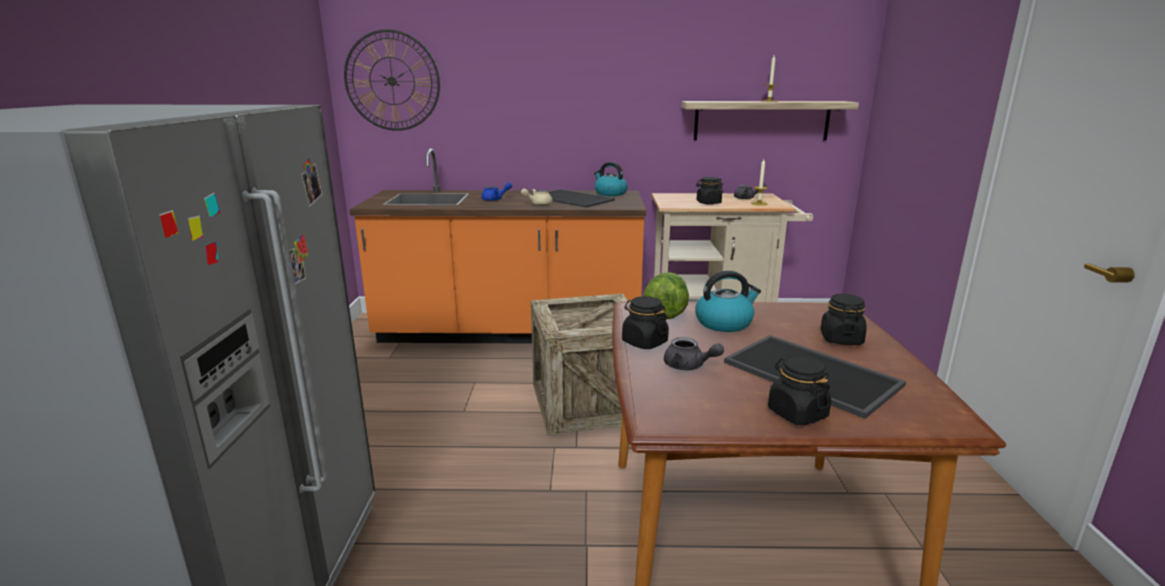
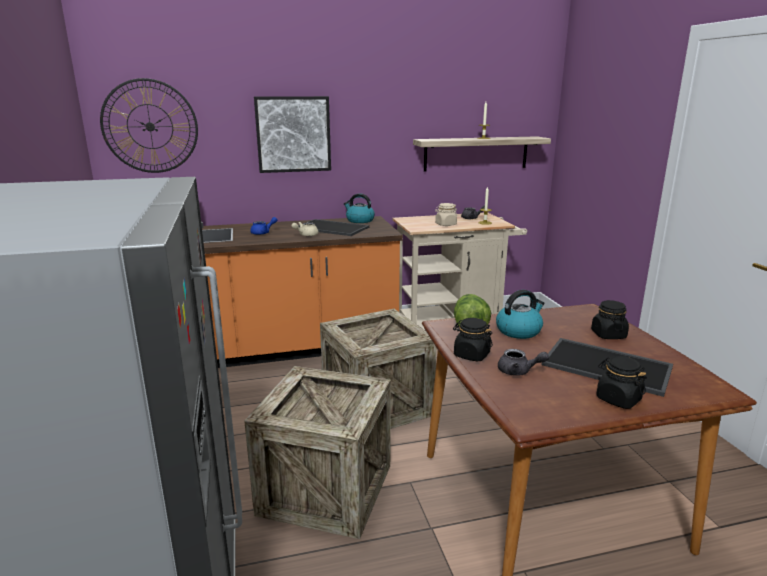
camera: 15 degrees left, 0 degrees up
black jar [696,177,723,205] -> beige jar [435,203,457,226]
none -> crate [244,366,391,539]
none -> picture [254,96,331,173]

